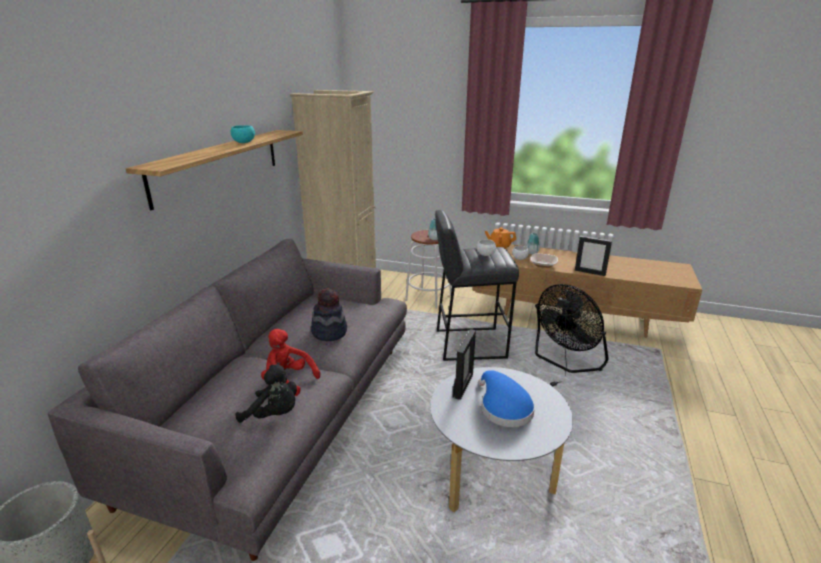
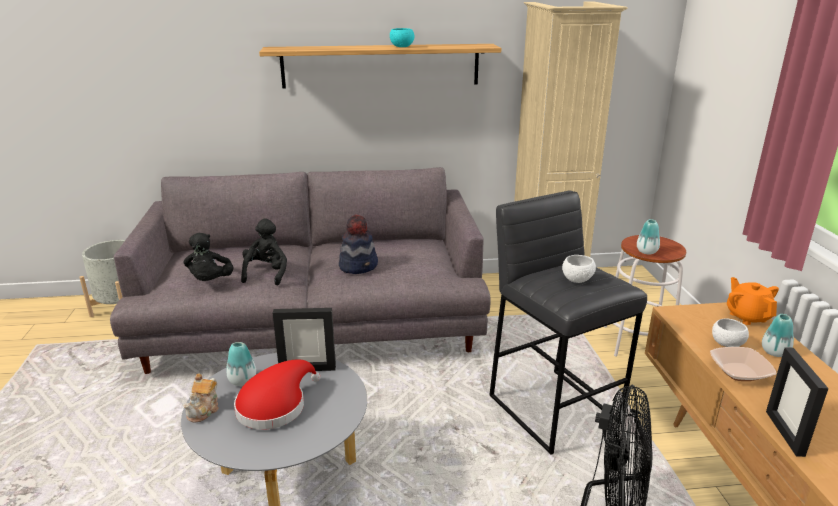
camera: 65 degrees right, 0 degrees up
red plush toy [261,329,320,396] -> black plush toy [241,218,287,285]
blue hat [478,370,535,427] -> red hat [234,359,321,430]
none -> teapot [183,373,219,423]
none -> vase [226,342,256,386]

